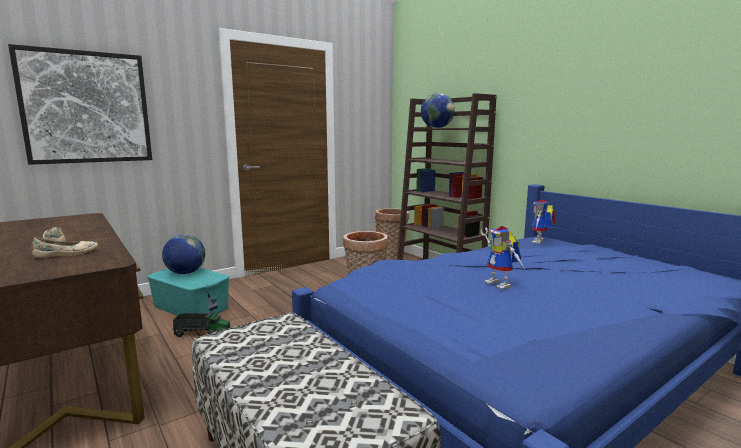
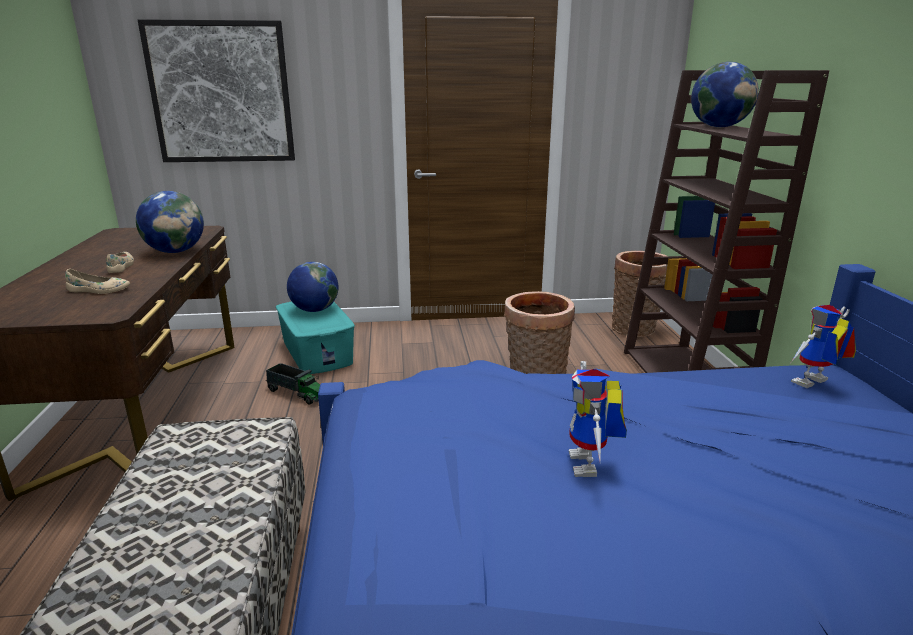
camera: 30 degrees right, 10 degrees up
none -> globe [136,191,204,253]

